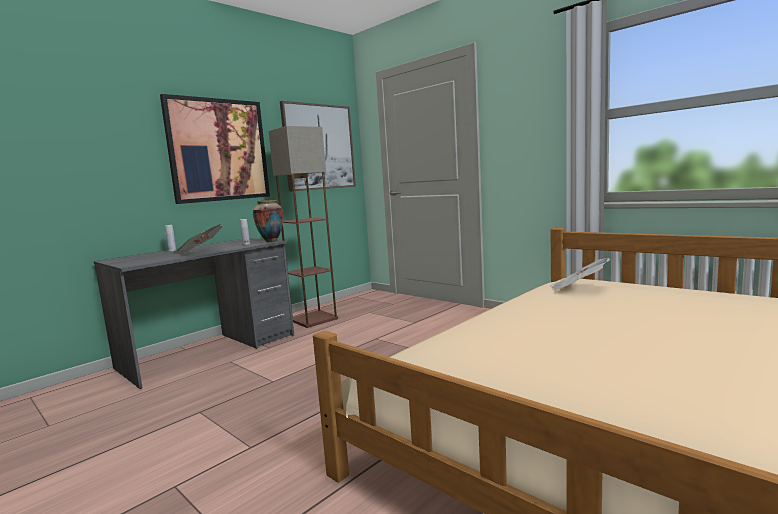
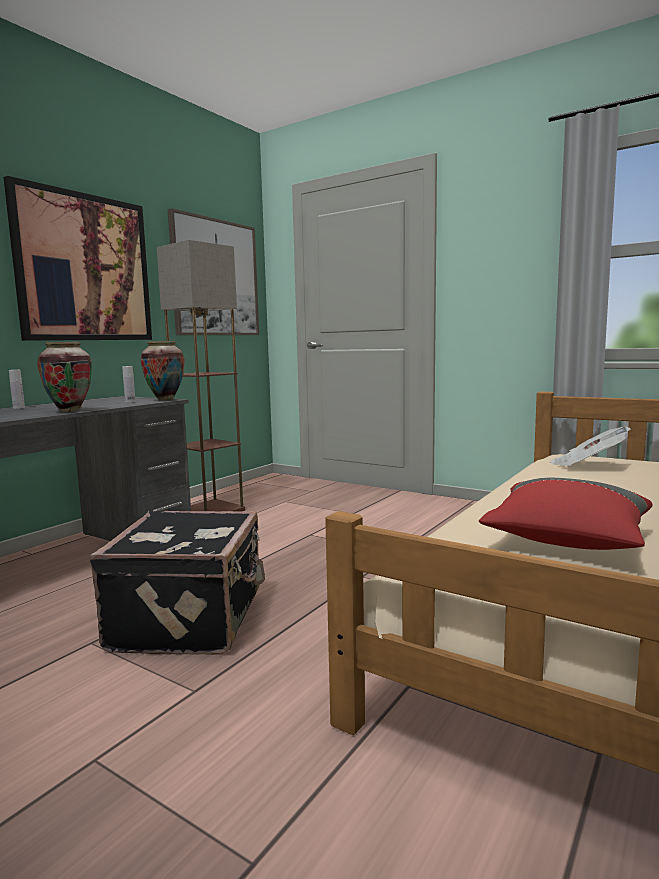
camera: 10 degrees left, 0 degrees up
newspaper [174,224,223,254] -> vase [37,342,92,412]
none -> black suitcase [89,510,265,655]
none -> red pillow [479,478,653,550]

